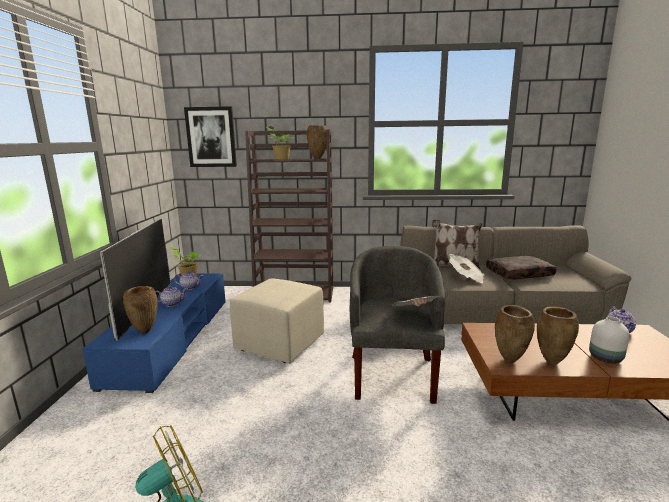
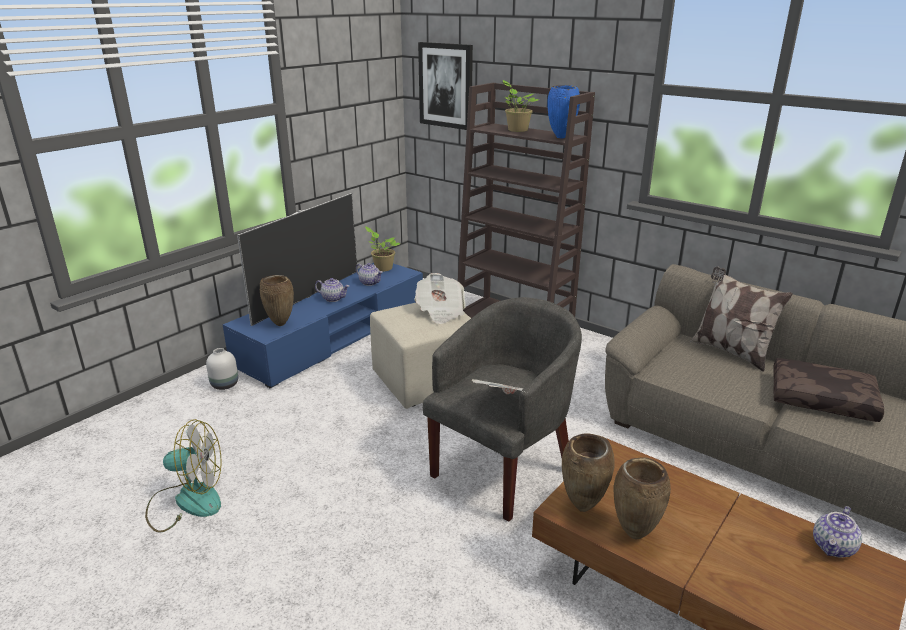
camera: 35 degrees right, 10 degrees up
brown vase [307,126,327,159] -> blue vase [547,85,580,138]
newspaper [449,254,484,283] -> newspaper moved to [415,273,466,324]
white vase [589,316,630,364] -> white vase moved to [206,348,238,390]

